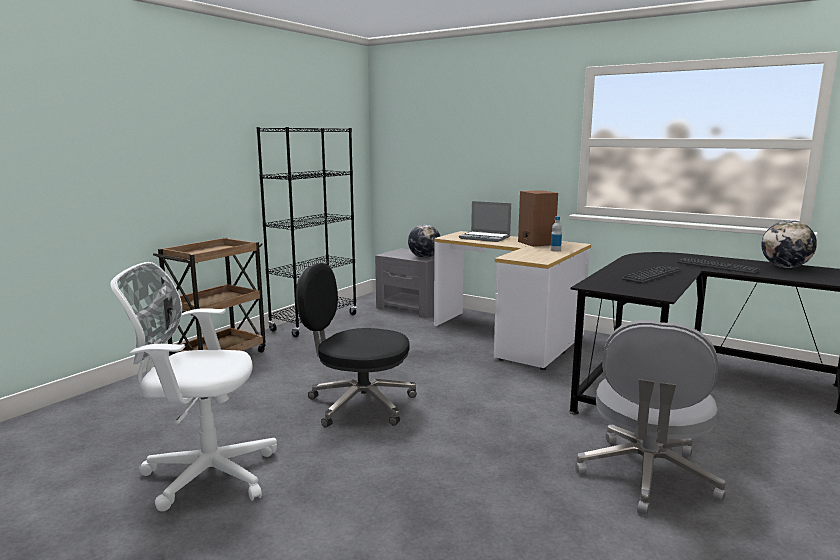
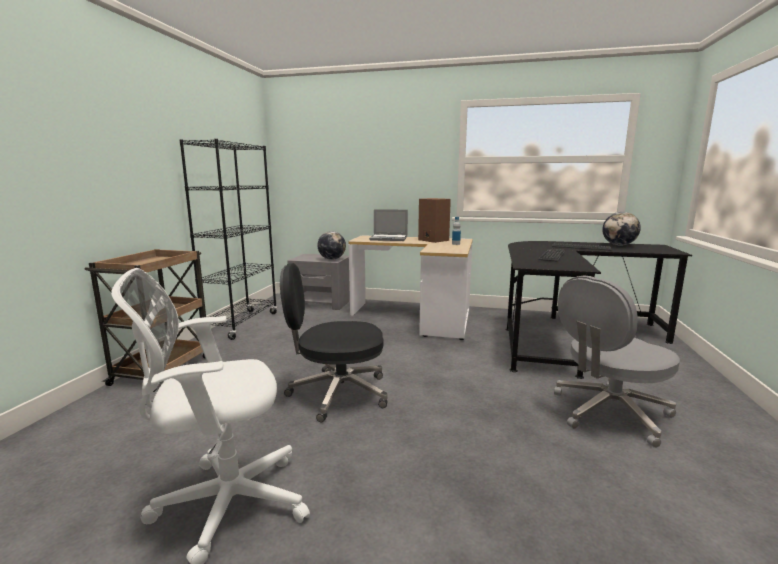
camera: 20 degrees left, 0 degrees up
grey office chair [575,320,726,516] -> grey office chair turned 60 degrees clockwise [554,275,680,448]

